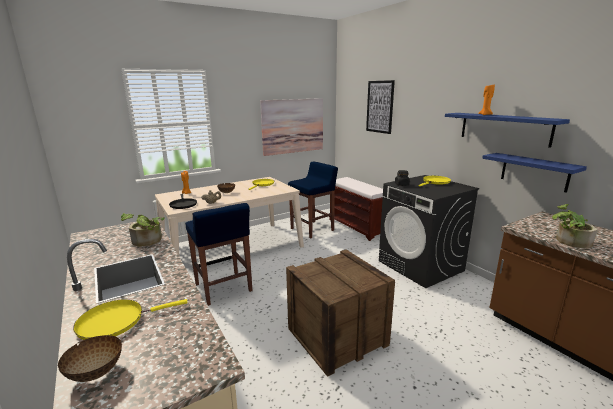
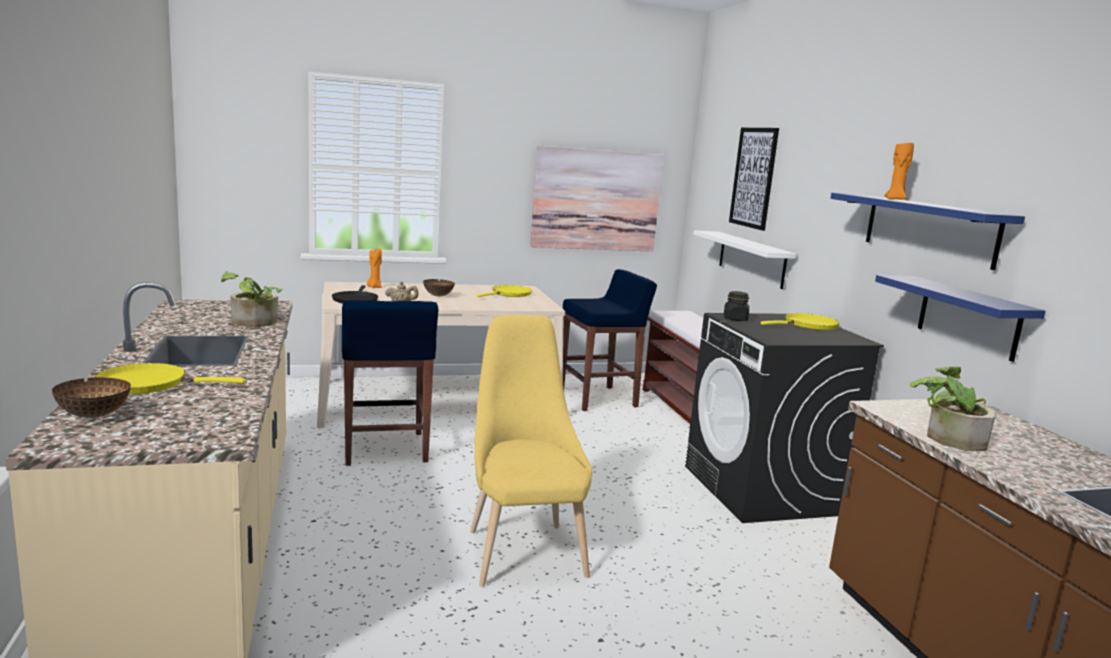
camera: 15 degrees right, 5 degrees down
crate [286,249,395,377] -> yellow chair [470,315,593,586]
none -> white shelf [693,230,796,289]

